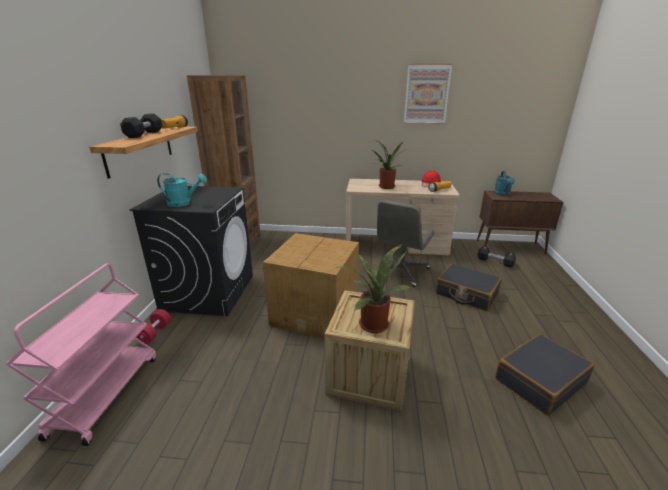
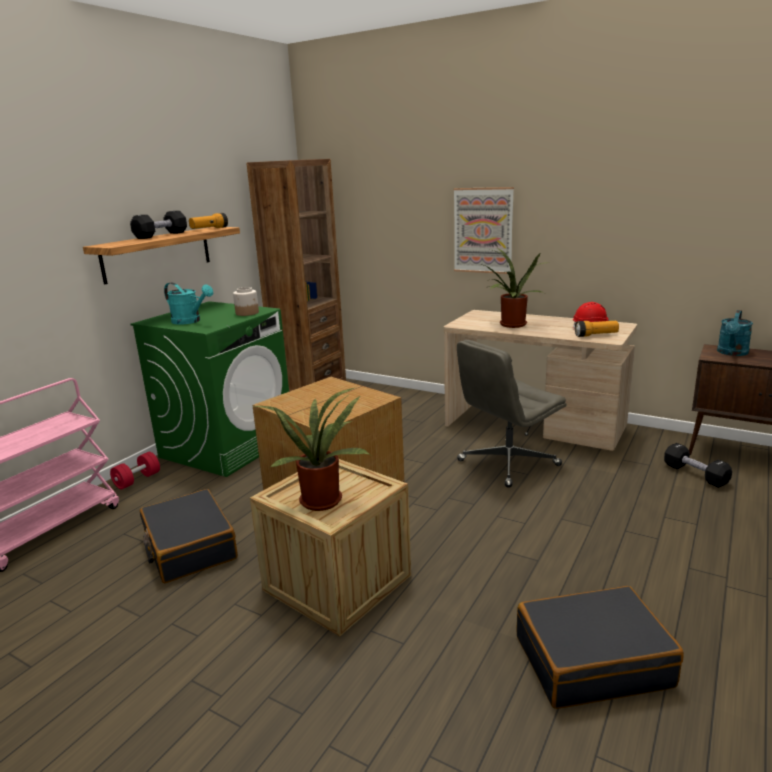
camera: 25 degrees right, 5 degrees down
black washing machine [130,186,253,316] -> green washing machine [131,301,289,477]
picture [404,63,452,124] -> picture moved to [454,187,514,274]
black suitcase [436,263,502,311] -> black suitcase moved to [140,489,238,583]
none -> jar [233,287,259,316]

